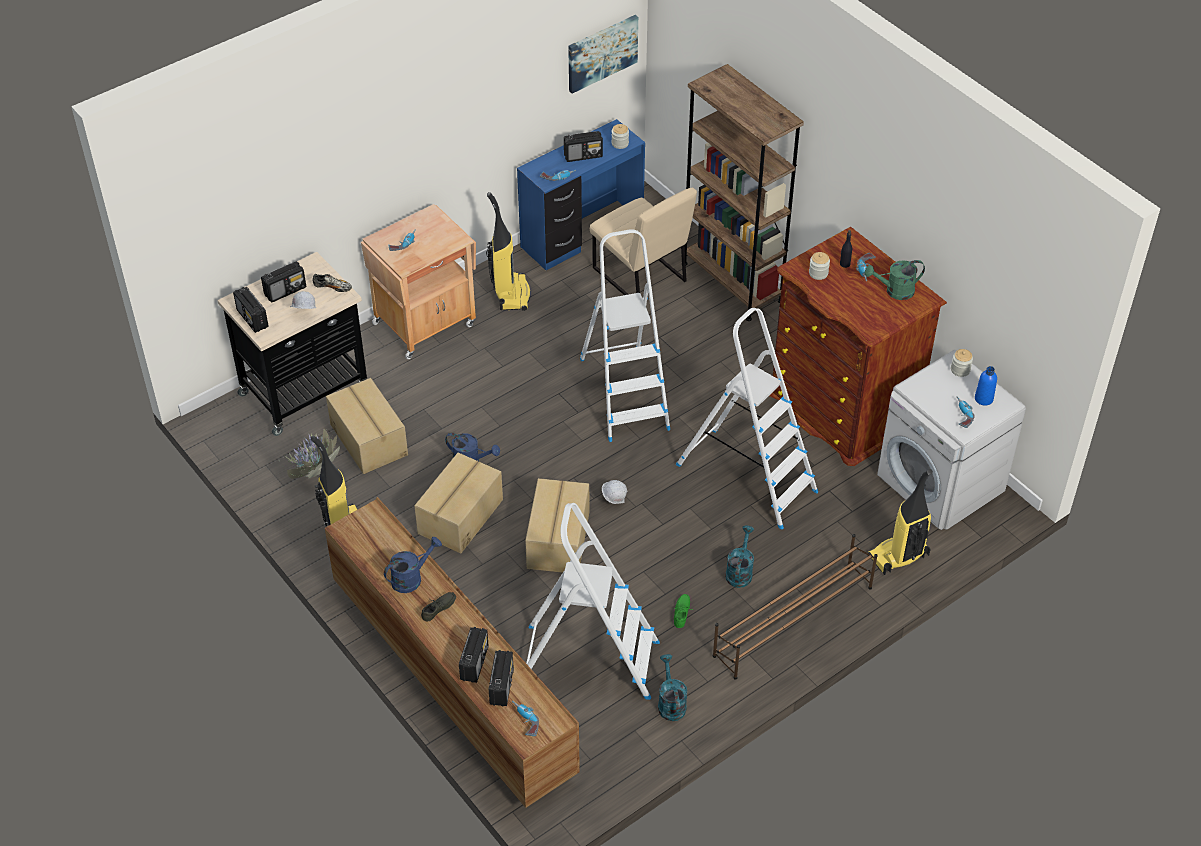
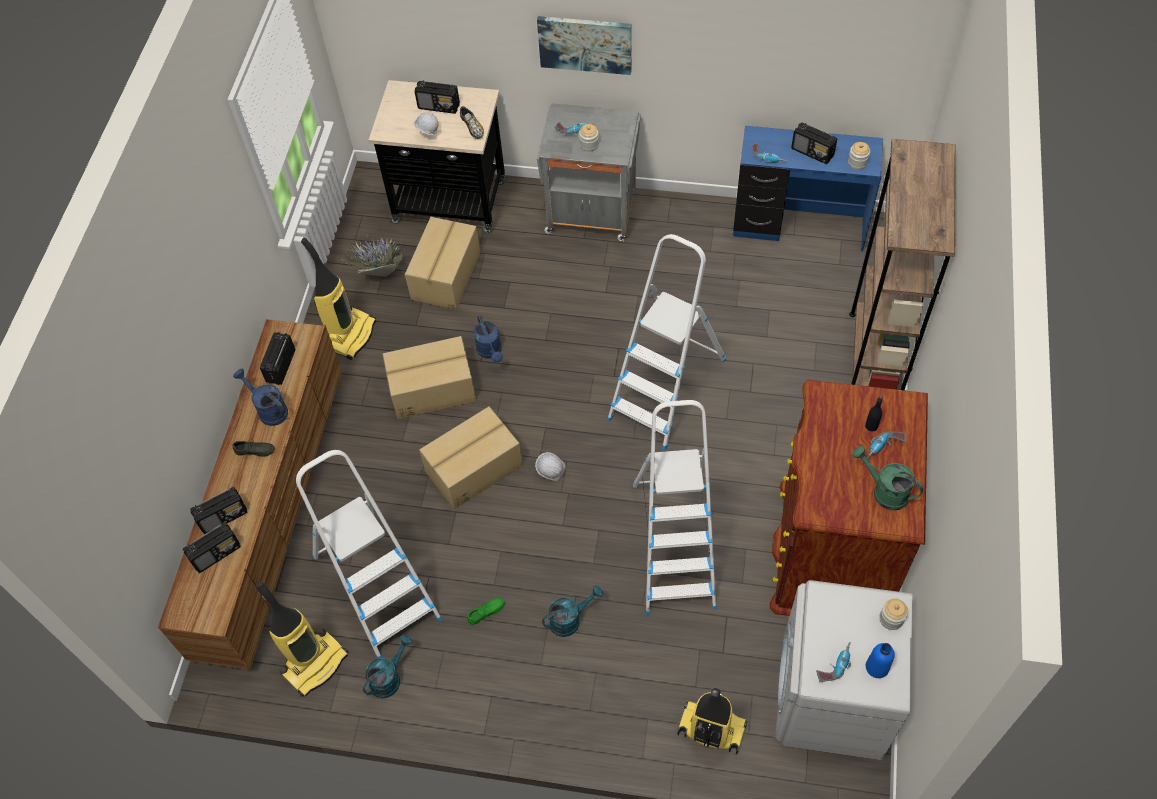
camera: 50 degrees right, 10 degrees up
radio [233,287,269,333] -> radio moved to [260,332,295,385]
brown cart [361,204,476,359] -> grey cart [537,103,641,241]
blue watering can [384,537,442,593] -> blue watering can turned 150 degrees counterclockwise [233,369,288,426]
vacuum cleaner [486,192,531,311] -> vacuum cleaner moved to [256,581,349,697]
power drill [512,701,539,736] -> none
picture [568,15,638,93] -> picture moved to [537,16,631,75]
beige chair [590,188,697,295] -> none
brown shoe rack [713,534,878,680] -> none
jar [809,252,830,280] -> jar moved to [579,124,599,152]

